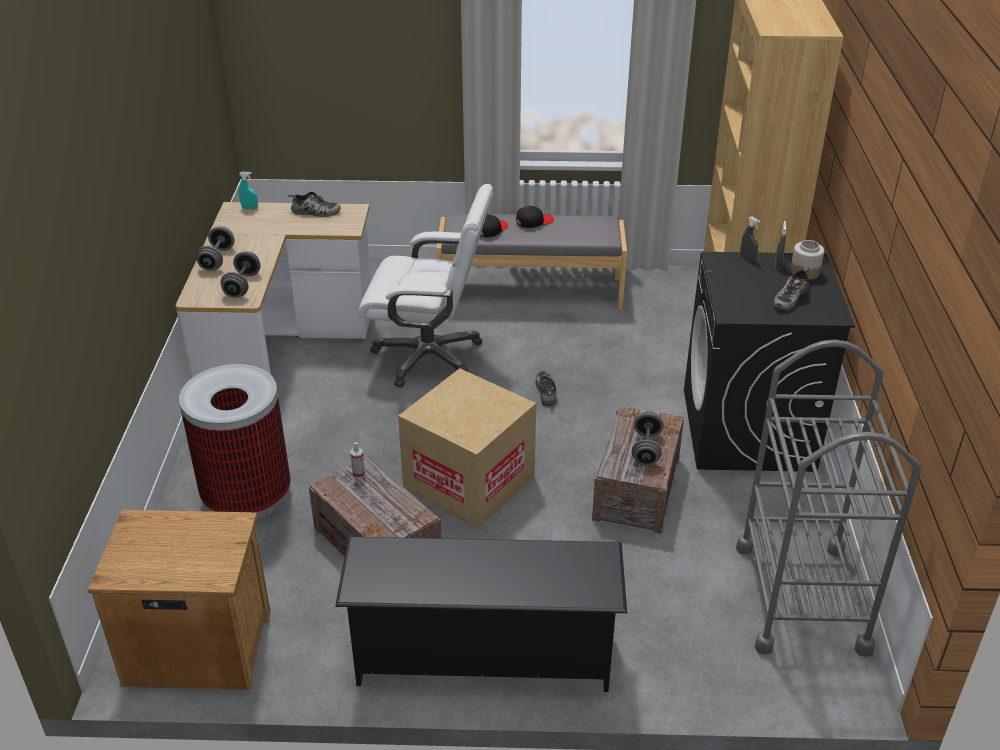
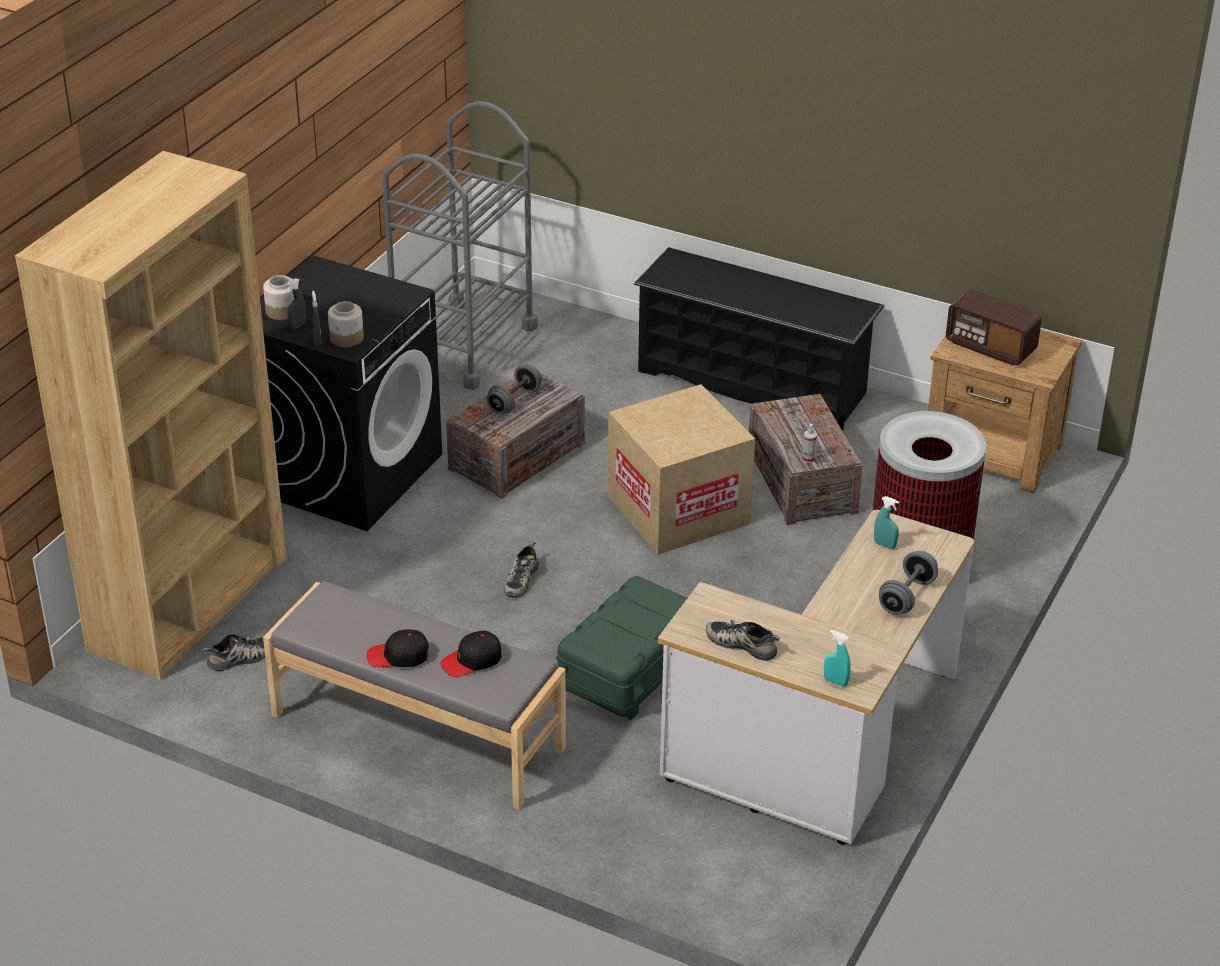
camera: 155 degrees left, 0 degrees up
grey dumbbell [220,251,260,298] -> turquoise spray bottle [874,496,899,549]
white office chair [358,184,493,387] -> green storage box [556,576,687,720]
shoe [773,267,810,311] -> shoe moved to [203,634,265,671]
none -> jar [328,301,364,347]
none -> radio [946,289,1042,366]

